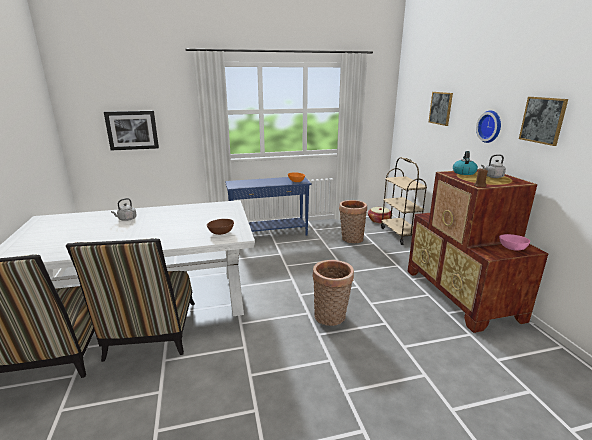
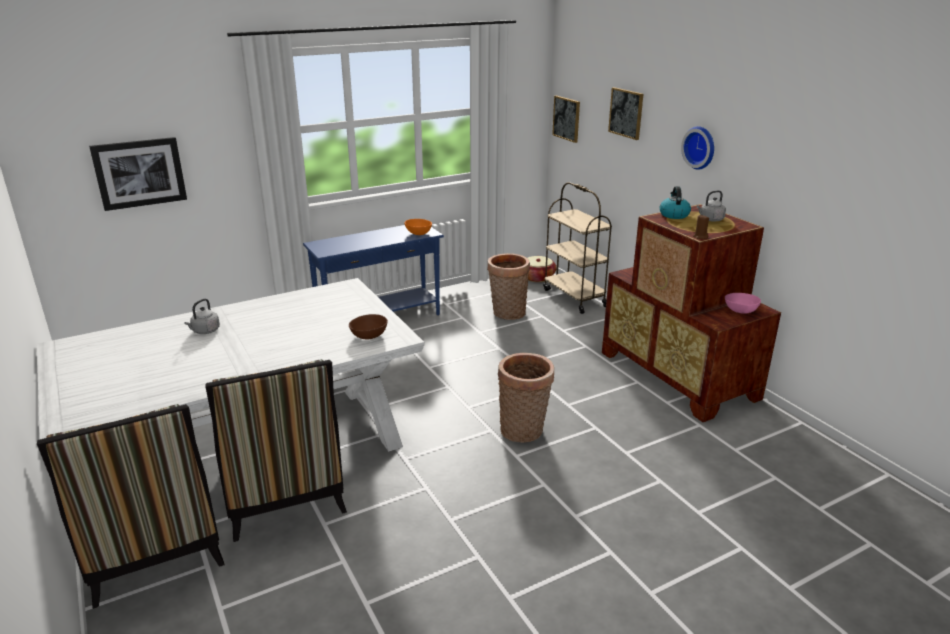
camera: 15 degrees left, 5 degrees up
picture [519,97,568,146] -> picture moved to [552,96,580,143]

